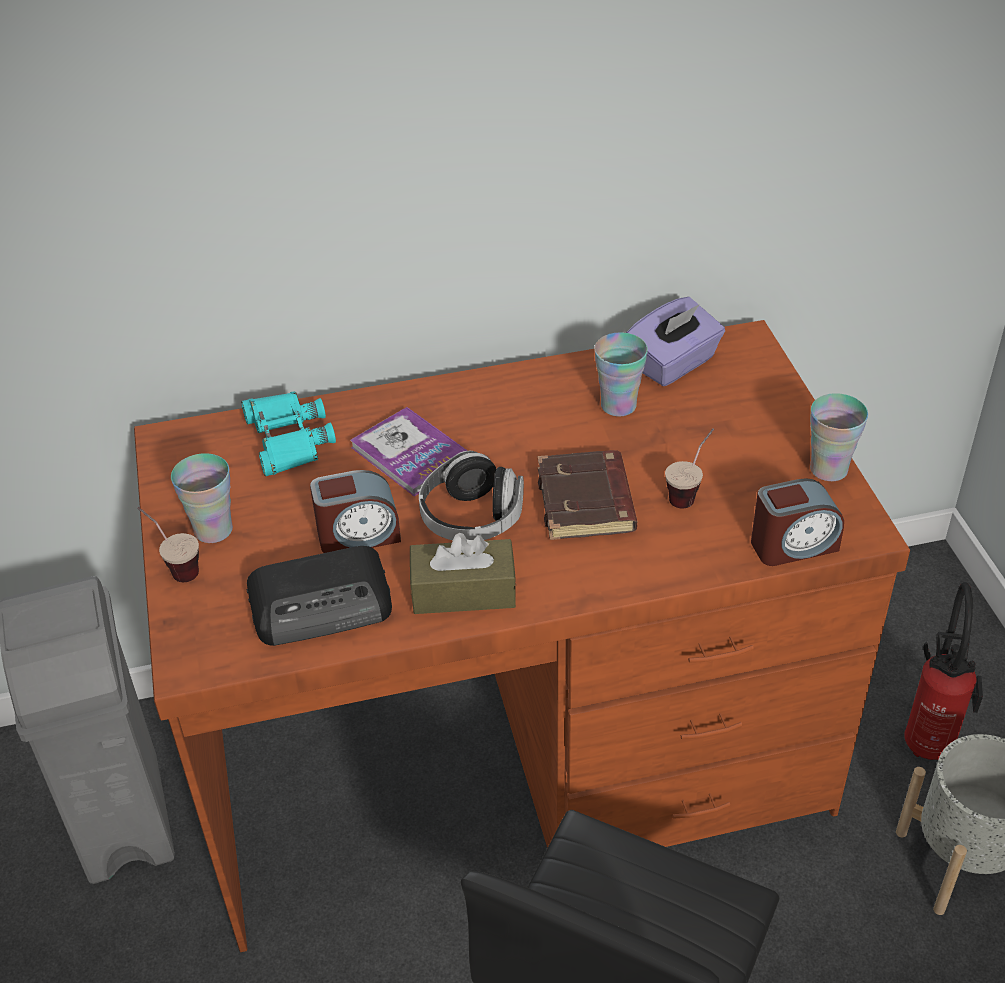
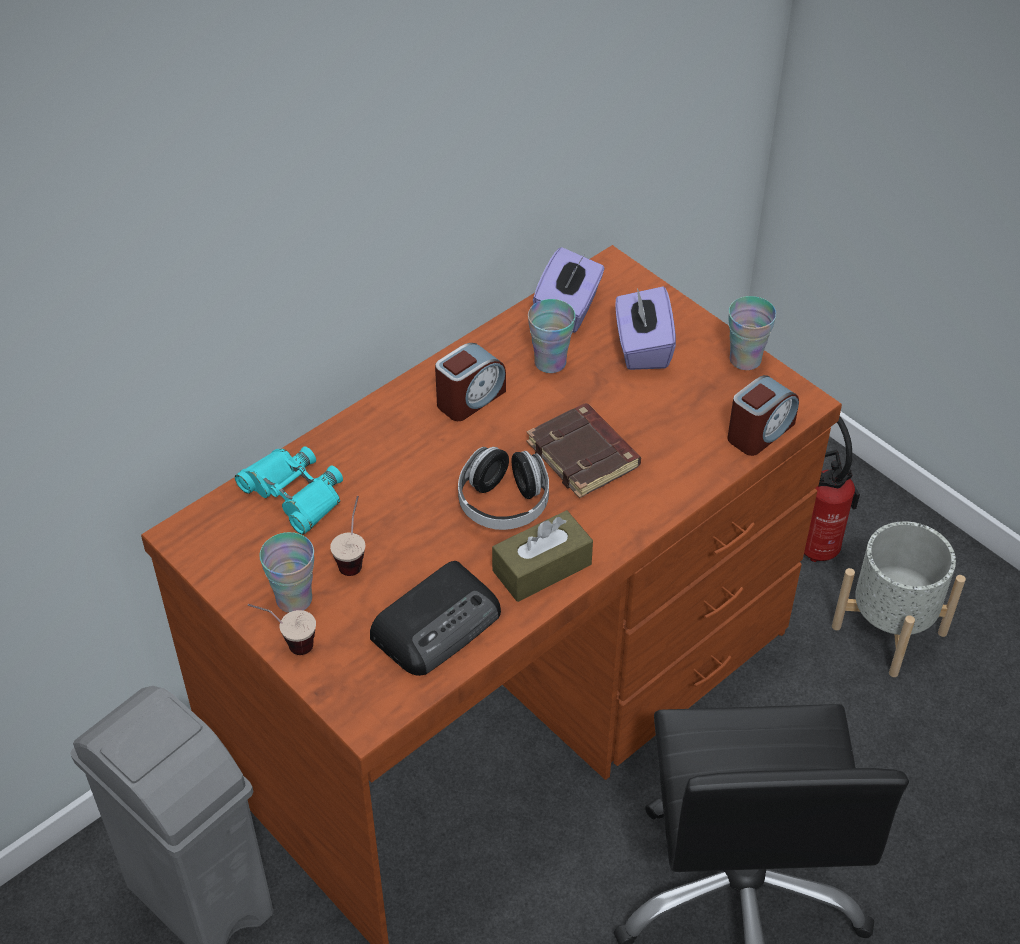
camera: 30 degrees left, 5 degrees up
alarm clock [310,470,401,553] -> alarm clock moved to [435,343,506,421]
book [351,407,468,497] -> none
cup [665,428,714,509] -> cup moved to [330,496,365,576]
none -> purple tissue box [615,287,676,370]

